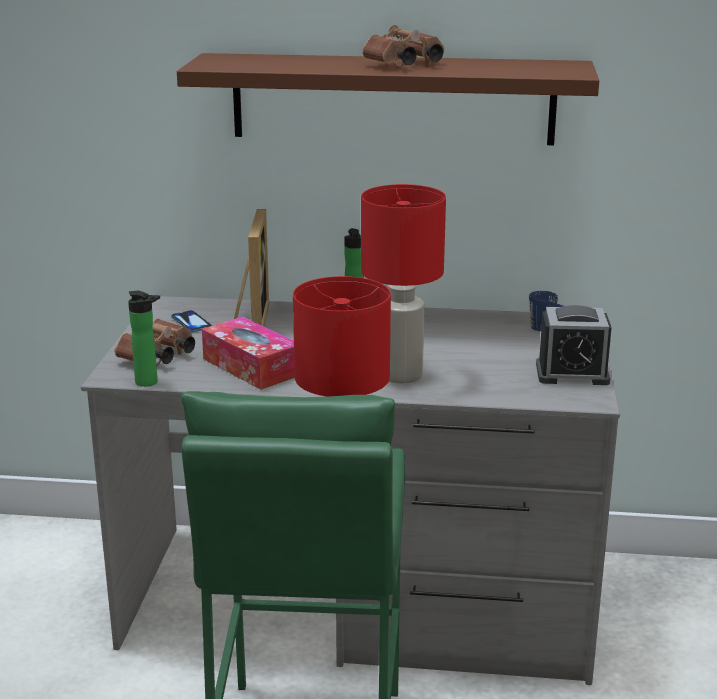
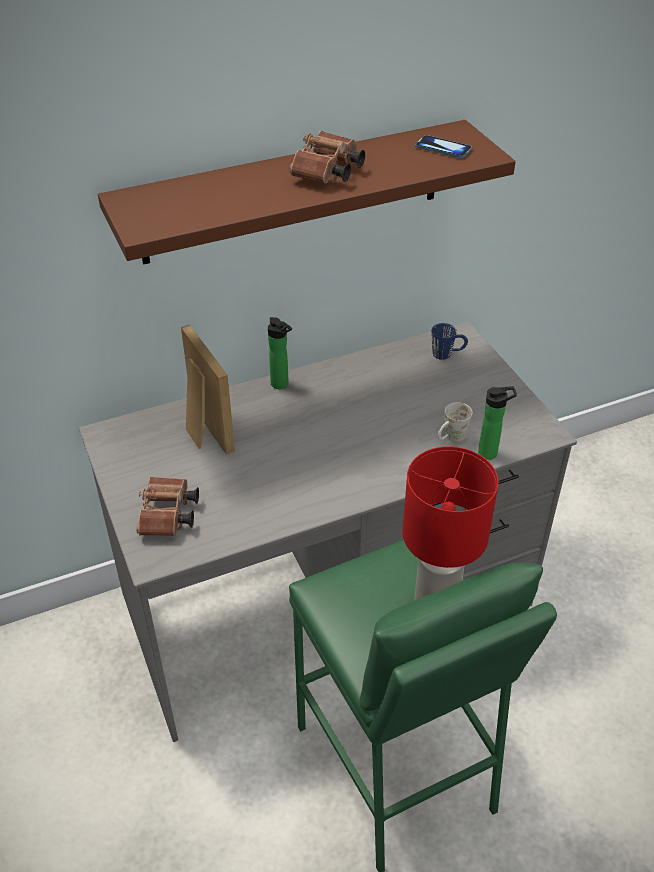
camera: 30 degrees left, 20 degrees up
bottle [128,291,160,387] -> bottle moved to [478,386,517,460]
phone [171,310,213,332] -> phone moved to [415,135,472,158]
tissue box [202,317,295,390] -> none
red table lamp [361,184,446,383] -> none
alarm clock [536,305,612,385] -> none
none -> white mug [438,402,473,442]

